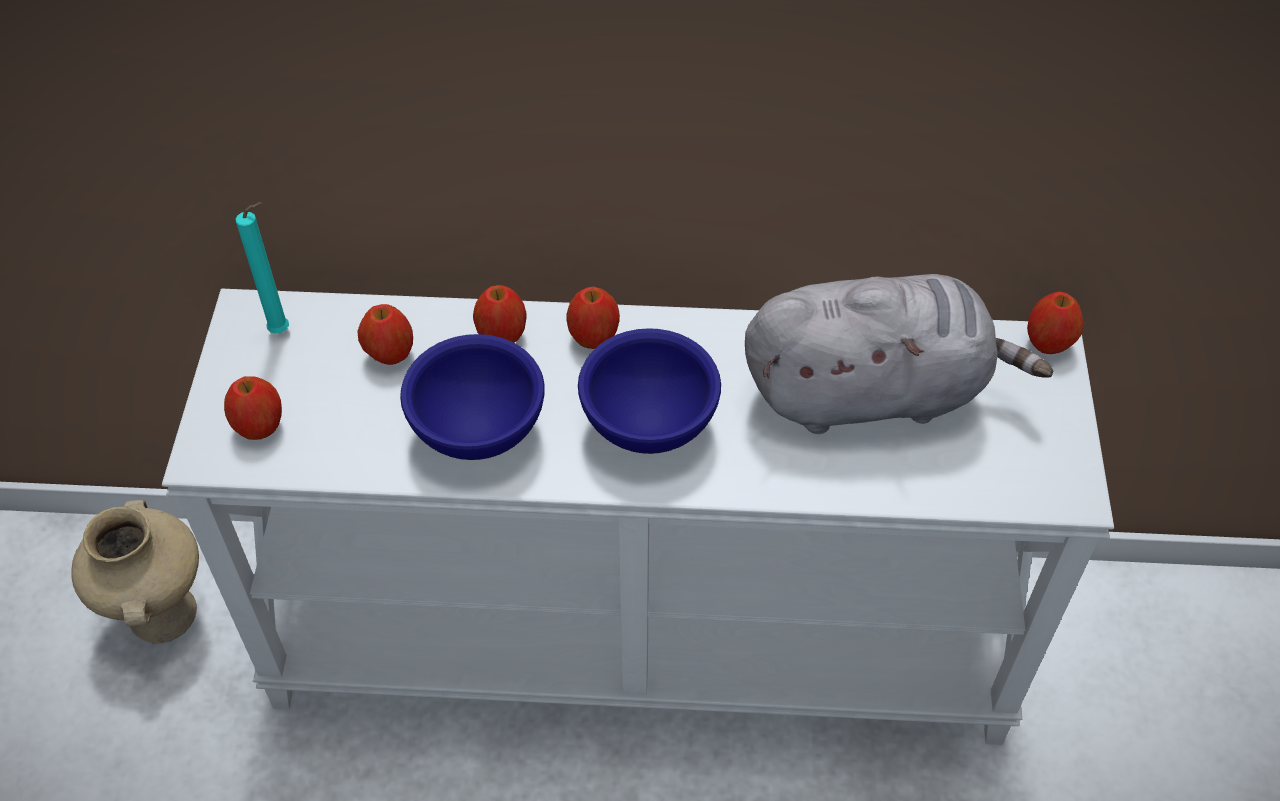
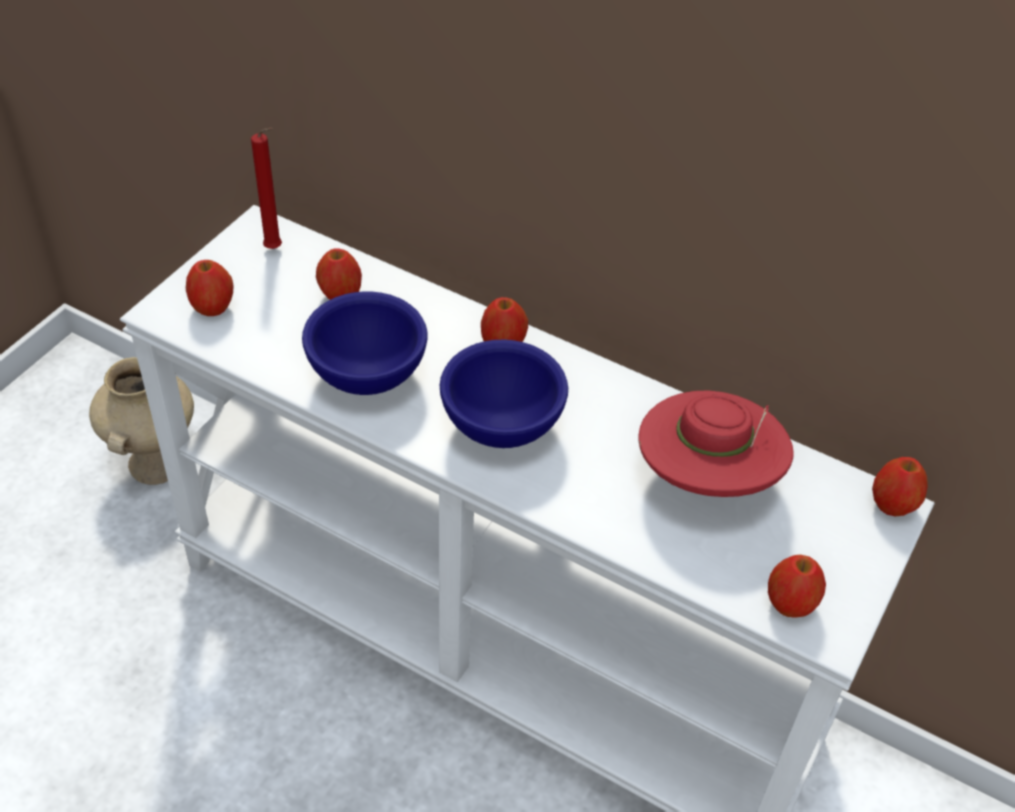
camera: 25 degrees right, 5 degrees down
turquoise candle [236,202,289,334] -> red candle [251,128,282,249]
apple [473,285,526,343] -> apple moved to [768,555,826,618]
grey plush toy [745,274,1053,434] -> red hat [638,390,794,497]

